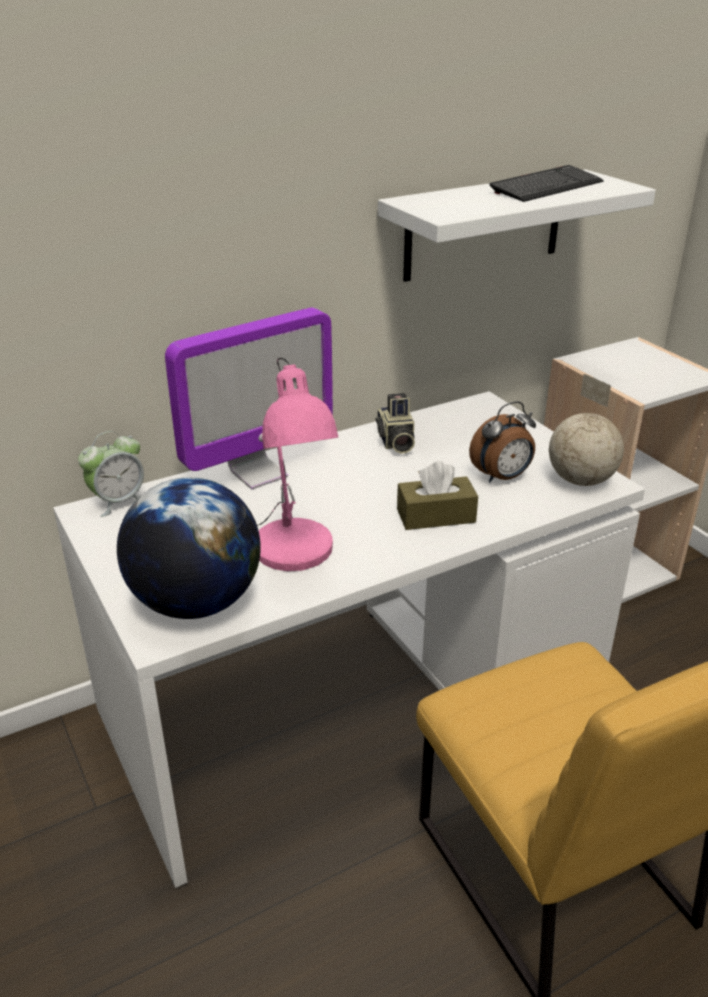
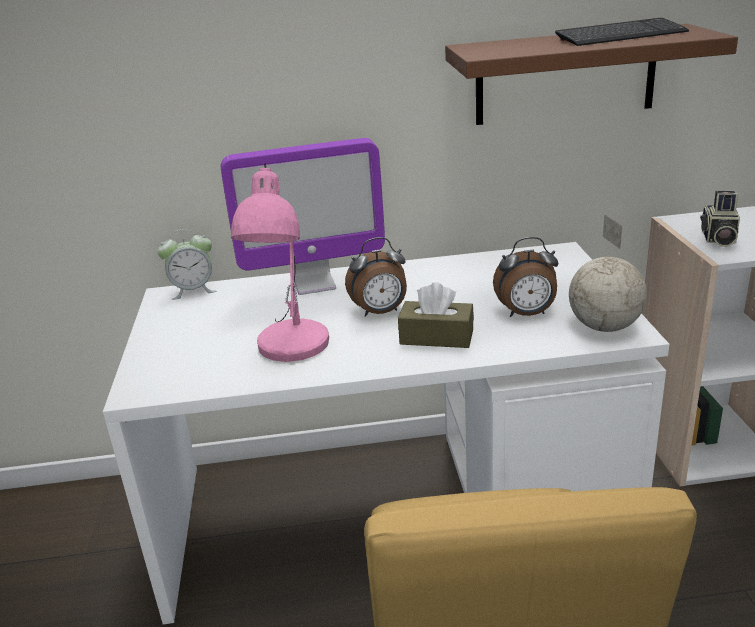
camera: 25 degrees right, 5 degrees down
globe [117,477,261,619] -> none
camera [375,393,415,454] -> camera moved to [700,191,740,247]
white shelf [378,169,656,282] -> brown shelf [445,24,738,125]
none -> alarm clock [345,237,407,317]

